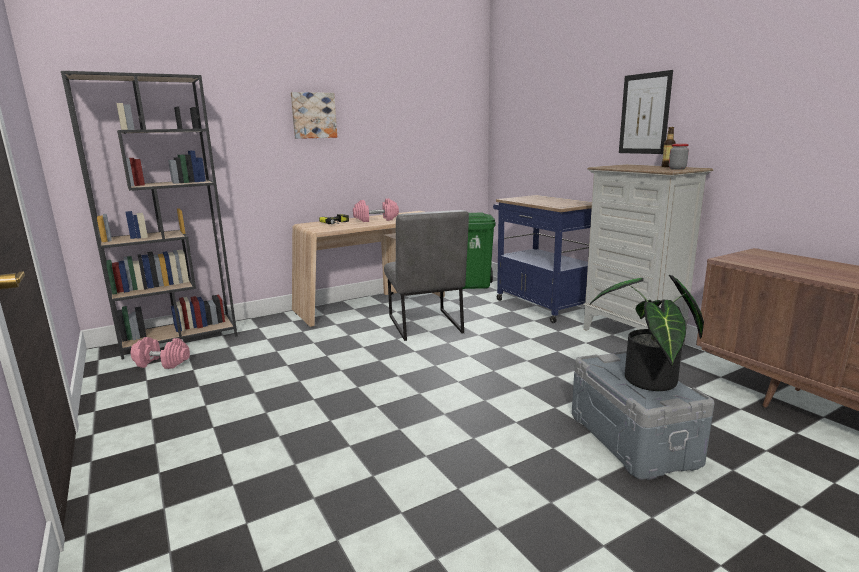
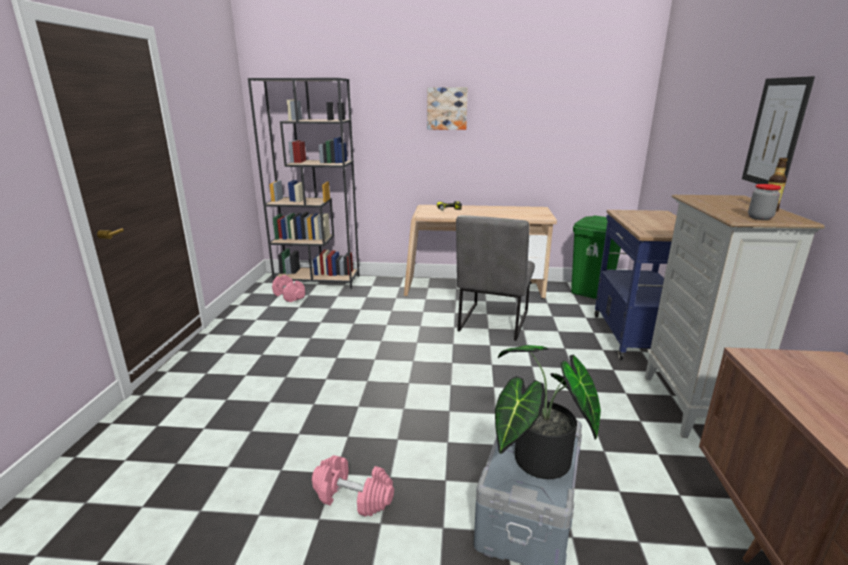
camera: 35 degrees right, 5 degrees up
pink dumbbell [353,198,399,222] -> pink dumbbell moved to [312,455,394,517]

